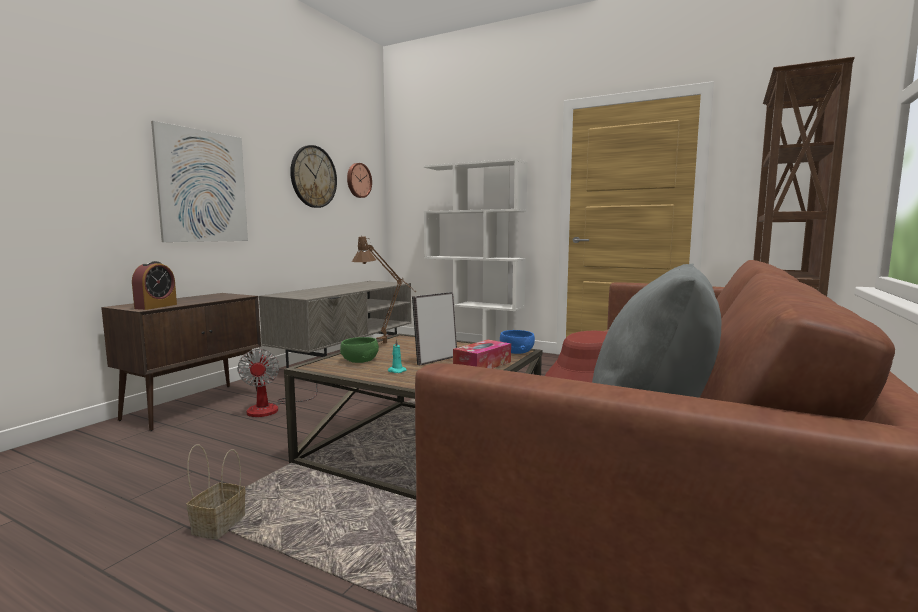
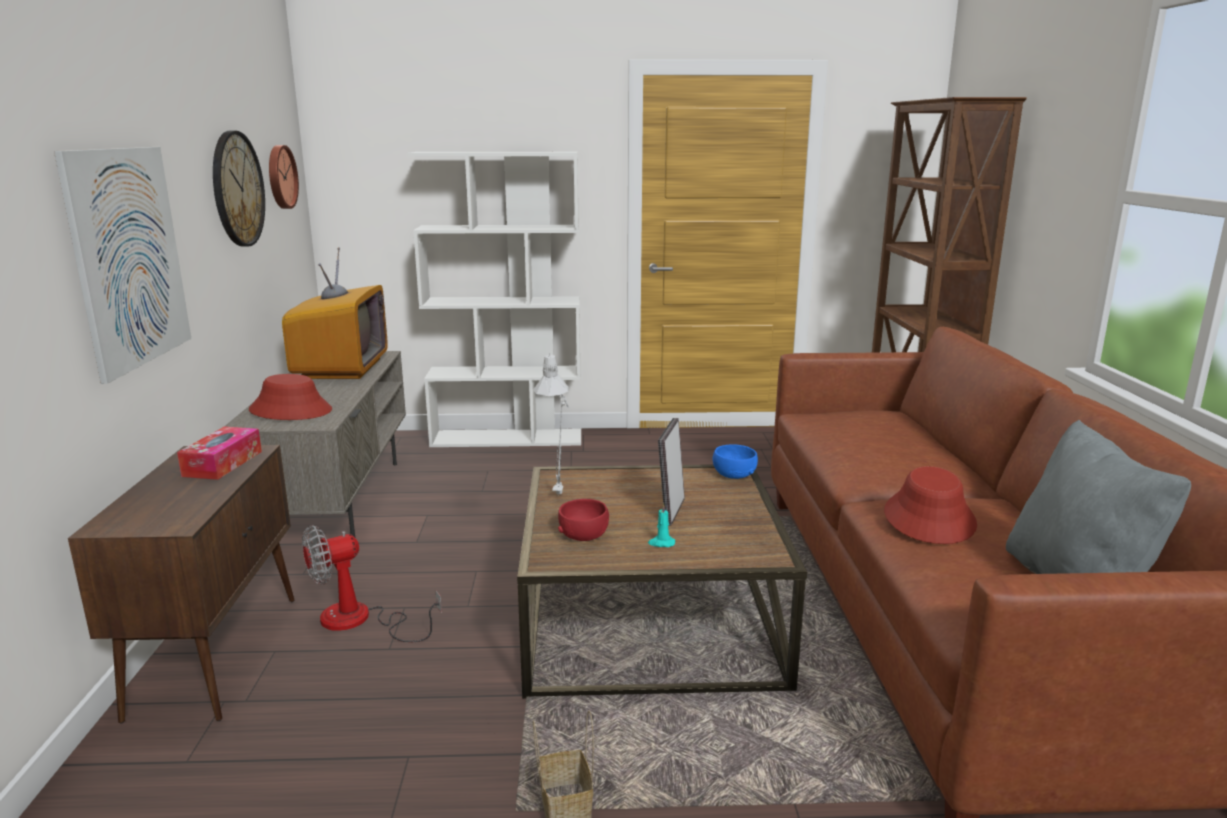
camera: 30 degrees left, 10 degrees up
alarm clock [132,261,177,310] -> none
fan [237,349,317,417] -> fan turned 105 degrees clockwise [302,525,442,642]
green bowl [340,337,379,363] -> red bowl [558,499,609,541]
brown table lamp [352,236,416,344] -> grey table lamp [533,353,569,494]
tissue box [453,340,511,369] -> tissue box moved to [177,427,262,480]
none -> red hat [249,374,332,420]
none -> television [282,247,388,379]

